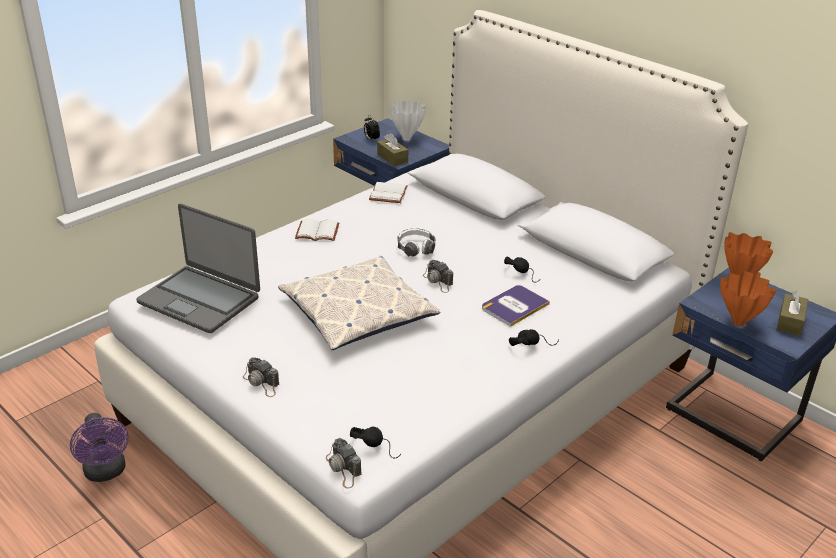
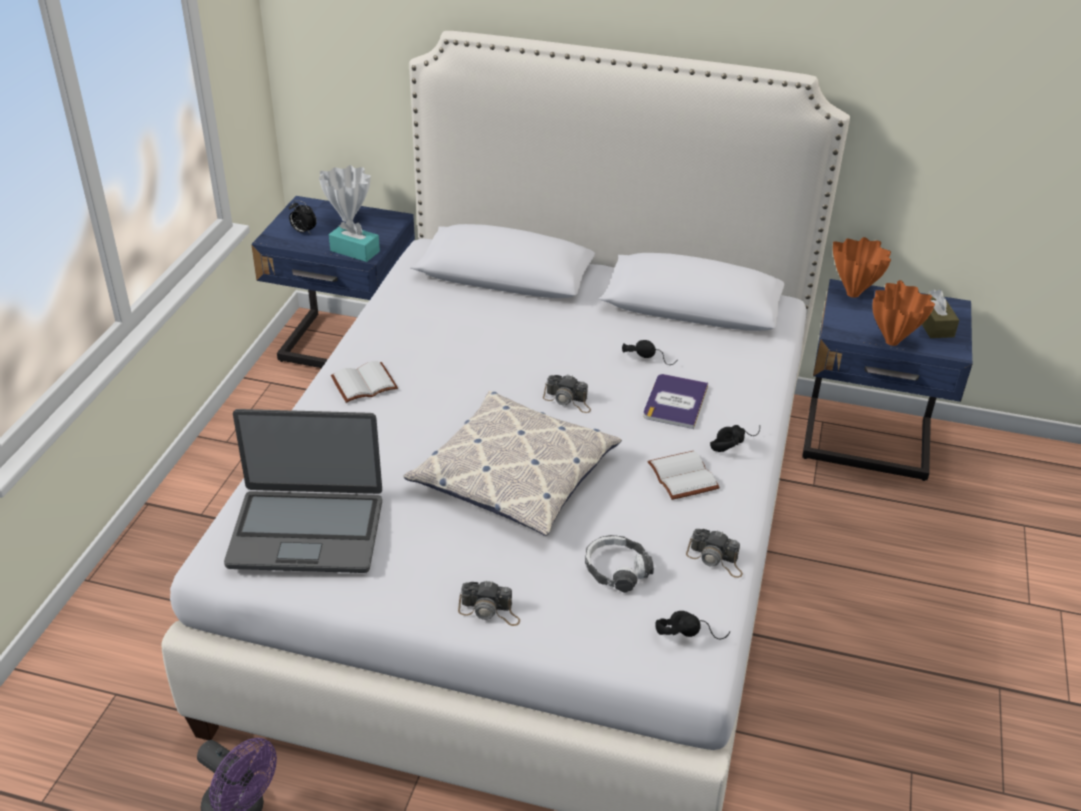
camera: 30 degrees left, 5 degrees up
camera [326,438,361,489] -> camera moved to [686,529,743,578]
white book [369,182,408,203] -> white book moved to [647,451,720,500]
brown tissue box [377,133,408,166] -> turquoise tissue box [329,219,380,262]
headphones [397,228,436,257] -> headphones moved to [585,535,654,593]

